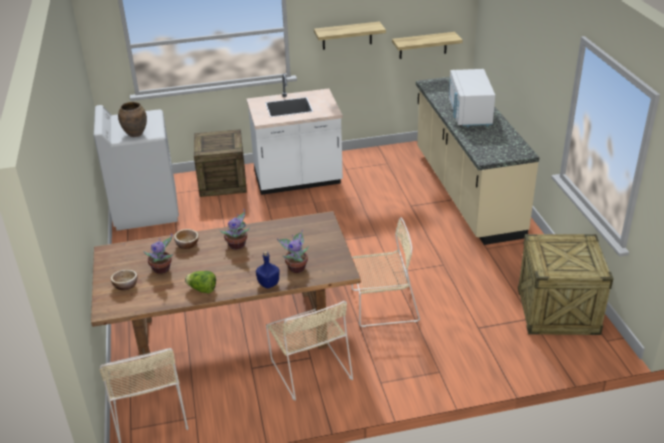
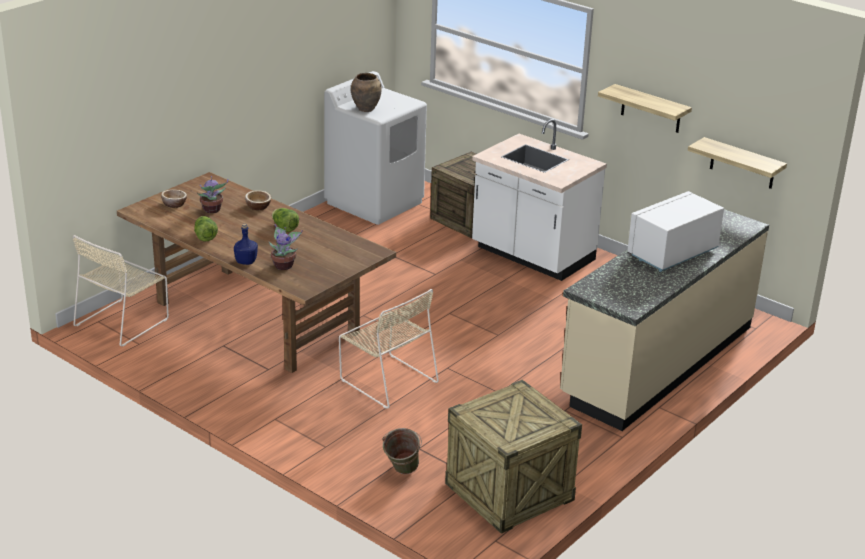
camera: 50 degrees right, 5 degrees down
potted plant [220,209,250,249] -> lettuce [272,208,299,232]
beige chair [266,301,353,401] -> none
none -> green bucket [382,428,422,474]

